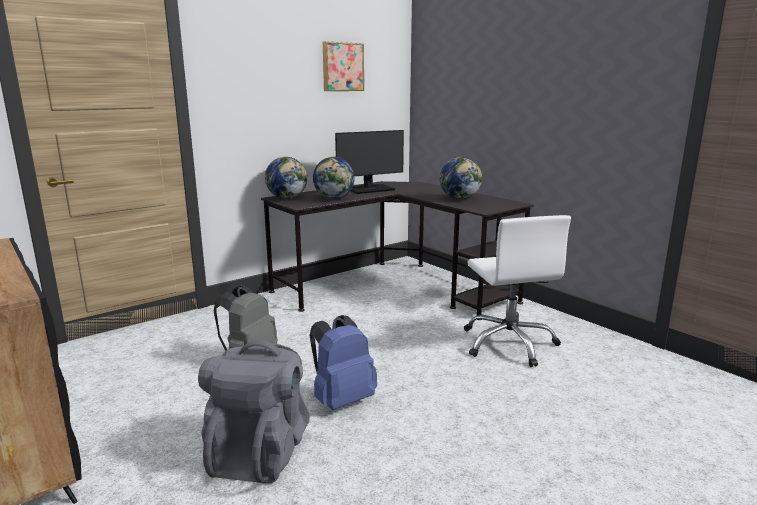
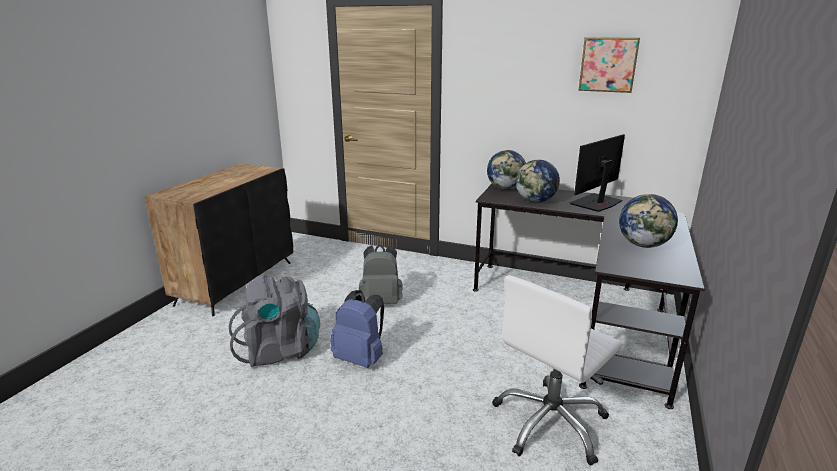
camera: 60 degrees right, 5 degrees up
monitor [335,130,404,194] -> monitor turned 105 degrees clockwise [570,134,625,212]

